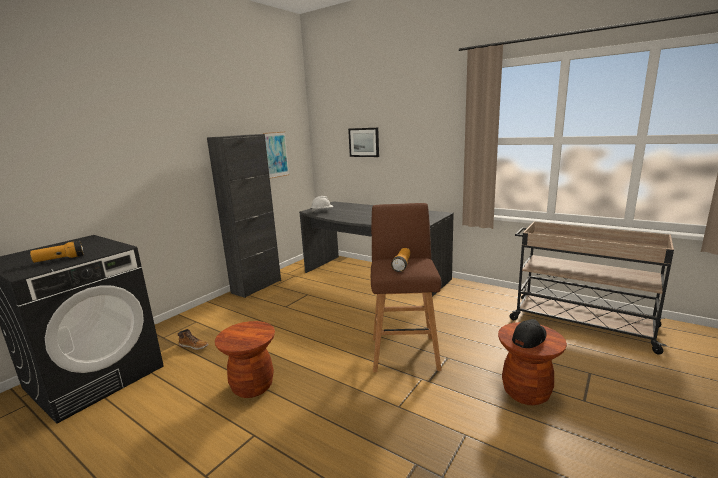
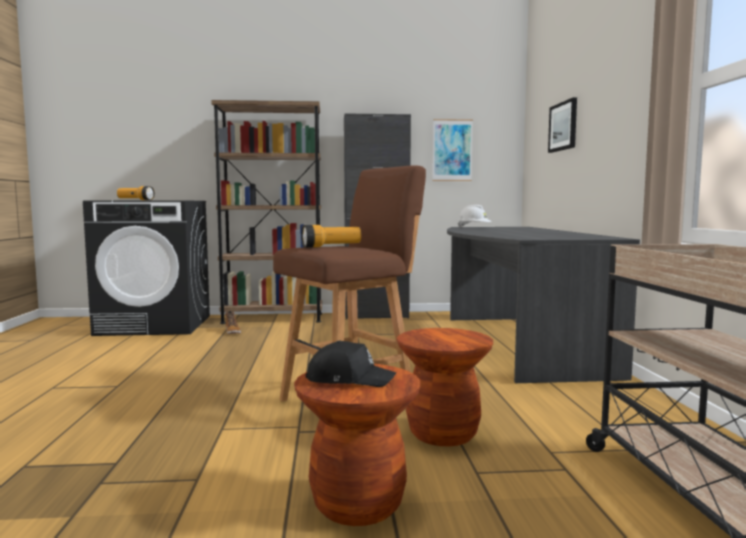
camera: 50 degrees right, 10 degrees down
brown stool [215,321,275,398] -> brown stool moved to [397,328,493,446]
none -> brown bookcase [211,100,322,324]

